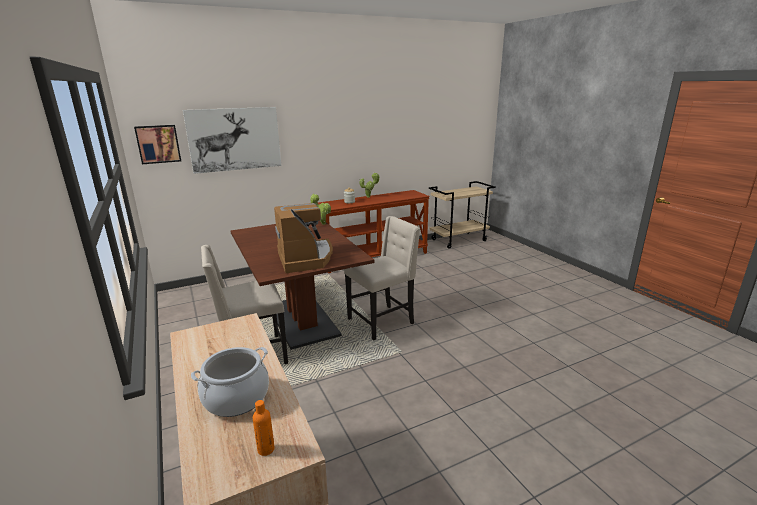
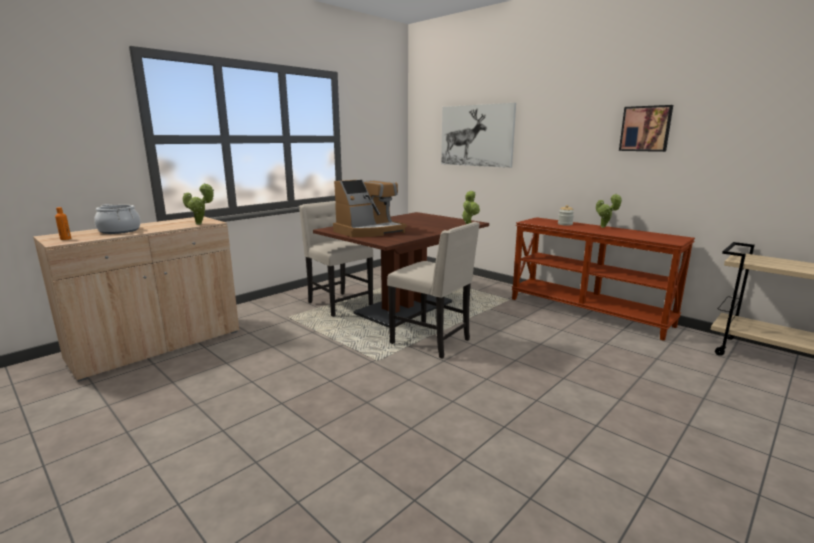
camera: 70 degrees right, 5 degrees down
picture [134,125,181,164] -> picture moved to [619,105,673,152]
none -> potted plant [183,183,214,225]

